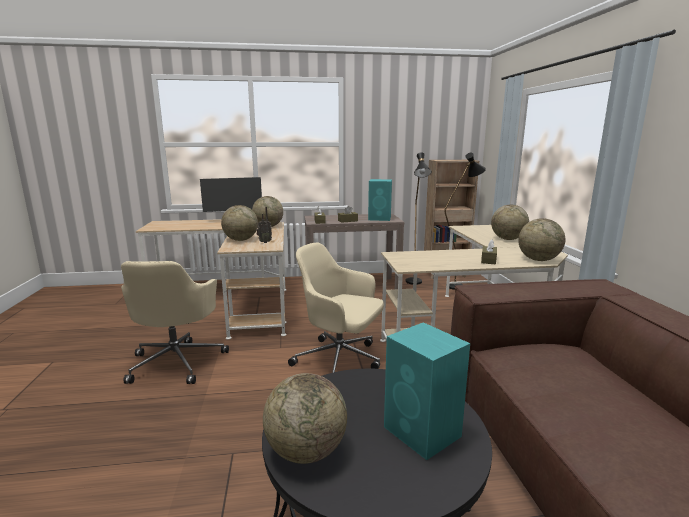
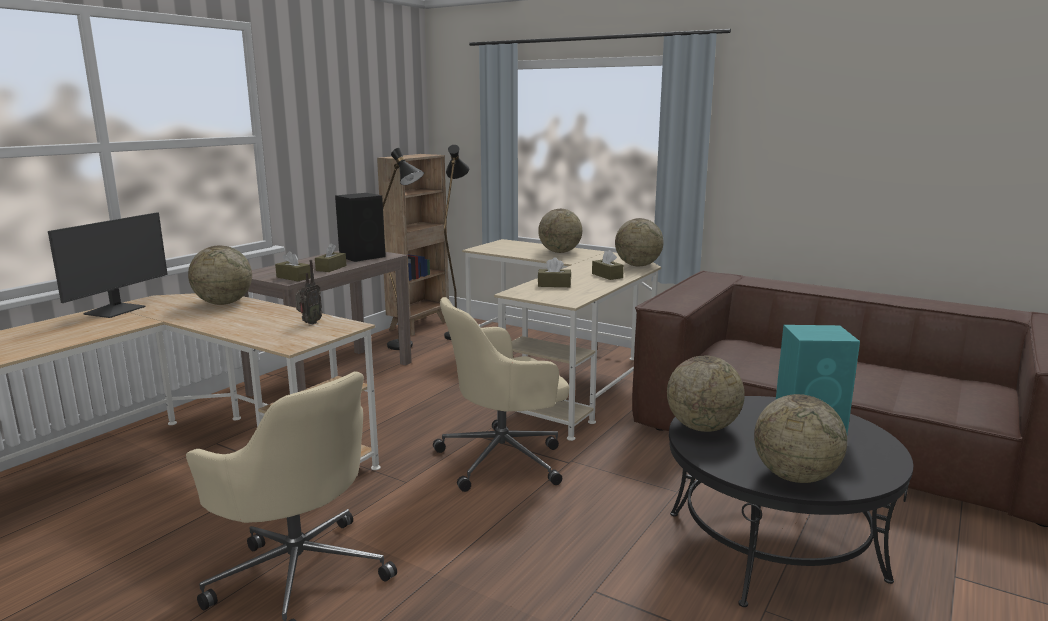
camera: 50 degrees left, 0 degrees up
globe [221,205,258,241] -> globe moved to [667,356,745,432]
turquoise speaker [368,179,392,221] -> black speaker [335,193,386,262]
none -> brown tissue box [538,258,571,287]

